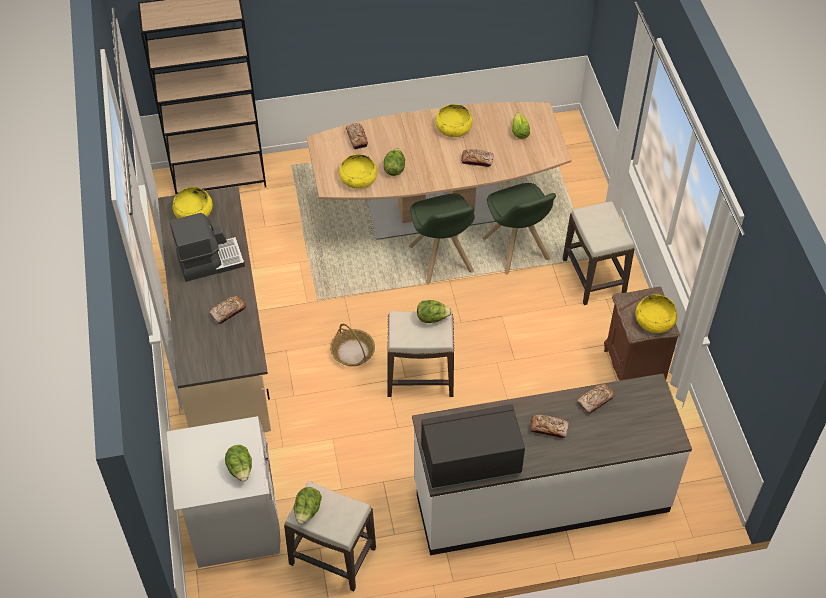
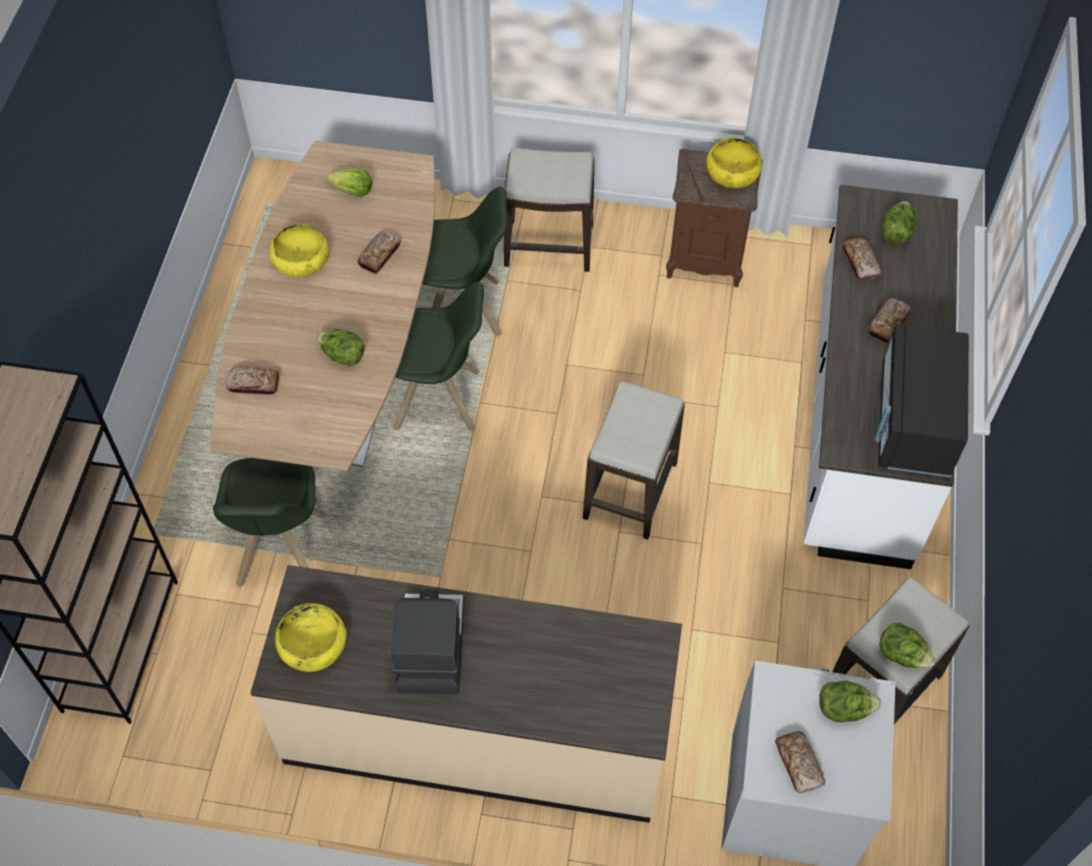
camera: 70 degrees left, 5 degrees up
bread [209,295,246,324] -> bread moved to [775,731,825,793]
basket [330,324,375,366] -> none
yellow bowl [339,154,377,189] -> none
lettuce [417,300,452,323] -> lettuce moved to [882,201,917,244]
none -> green chair [213,458,327,588]

